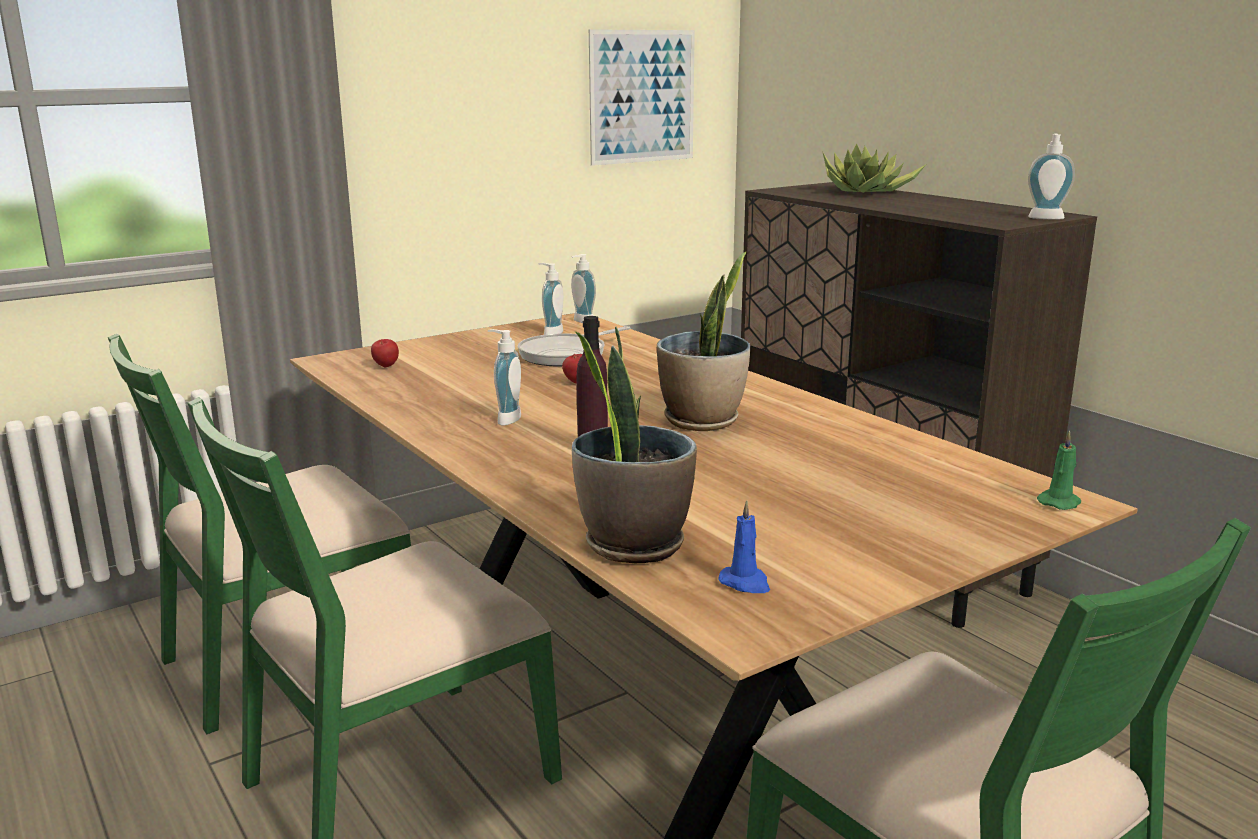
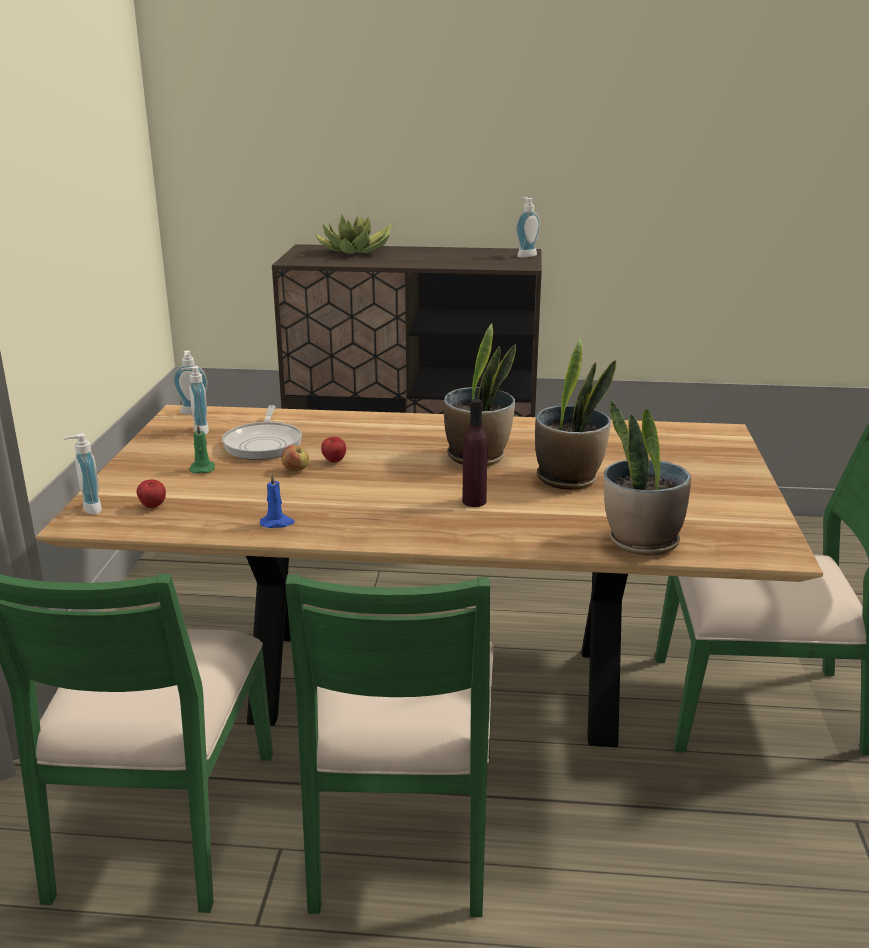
camera: 50 degrees left, 5 degrees up
soap dispenser [488,329,521,426] -> soap dispenser moved to [63,433,102,515]
picture [589,29,695,166] -> none
blue candle [718,500,770,593] -> blue candle moved to [260,472,295,528]
green candle [1037,431,1081,510] -> green candle moved to [189,424,215,474]
none -> apple [281,445,309,472]
none -> potted plant [535,339,617,490]

